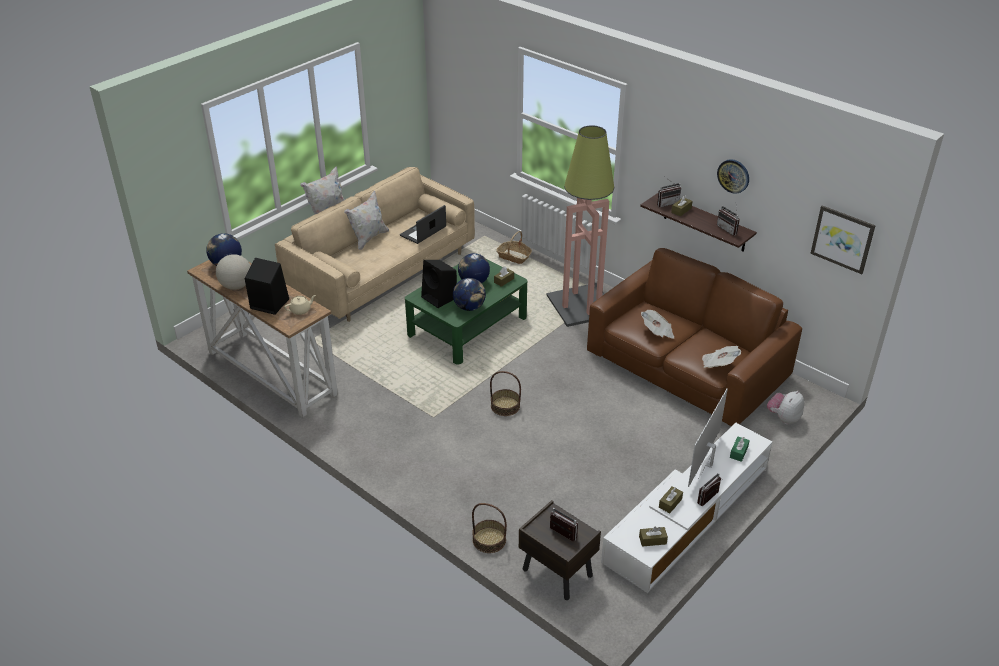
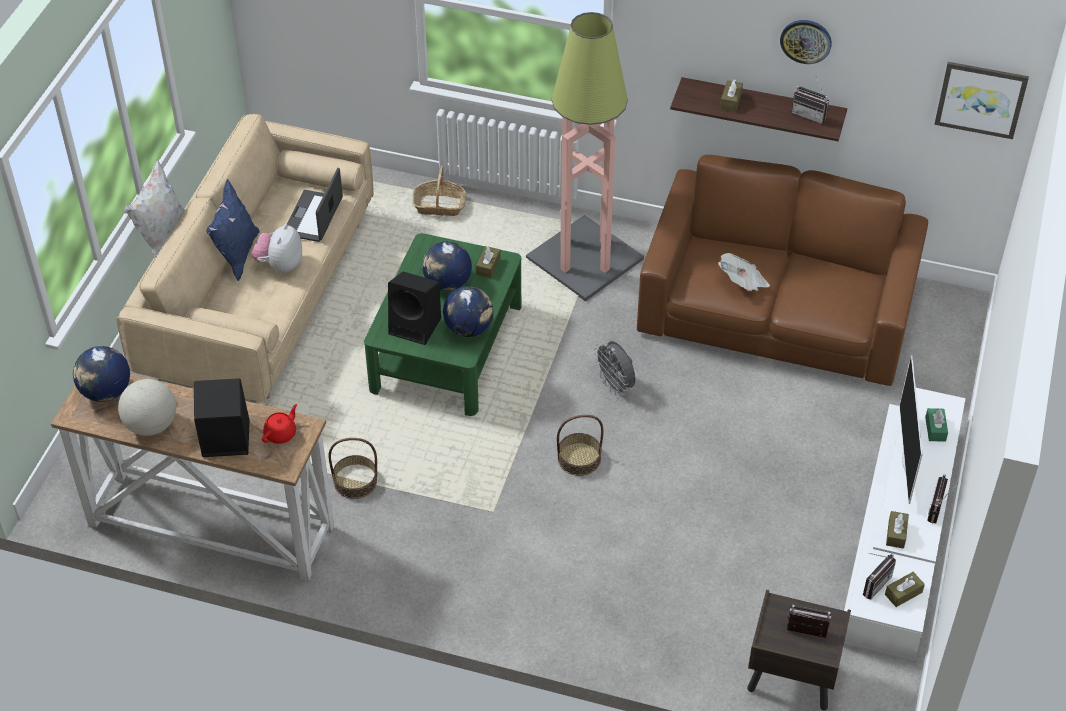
camera: 25 degrees left, 10 degrees up
beige teapot [284,295,316,315] -> red teapot [262,404,297,444]
white pillow [344,191,389,250] -> blue pillow [206,179,260,281]
basket [472,503,507,553] -> basket moved to [328,438,377,499]
radio [657,177,681,207] -> radio moved to [863,553,896,599]
newspaper [702,346,741,368] -> none
plush toy [767,390,804,424] -> plush toy moved to [252,224,302,273]
none -> grey fan [593,341,635,395]

